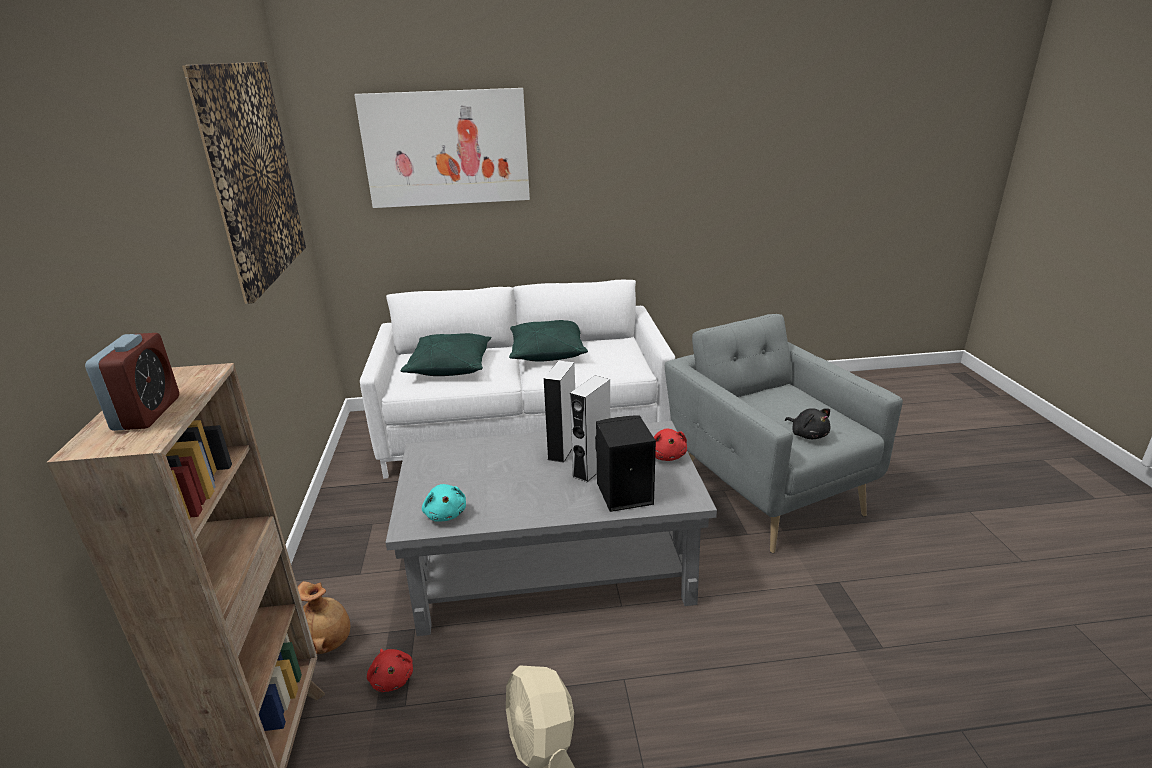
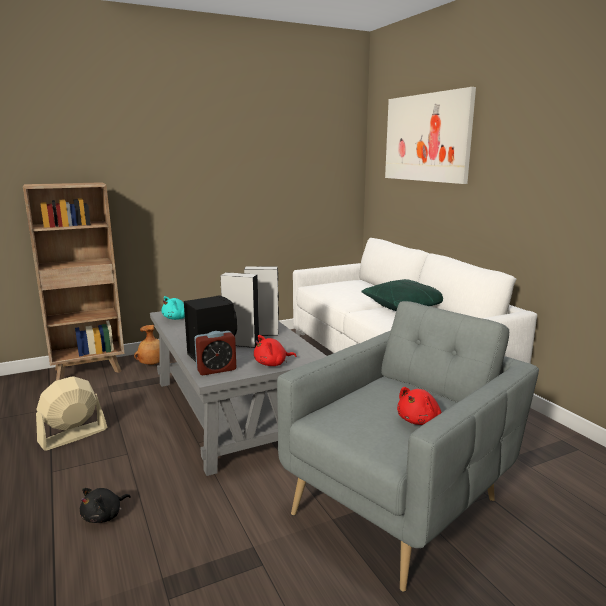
camera: 70 degrees right, 10 degrees down
alarm clock [85,333,179,431] -> alarm clock moved to [194,331,236,375]
picture [182,62,306,304] -> none
red plush toy [367,649,413,692] -> red plush toy moved to [397,387,442,425]
green pillow [401,333,491,376] -> none
black plush toy [785,408,830,439] -> black plush toy moved to [80,488,131,523]

